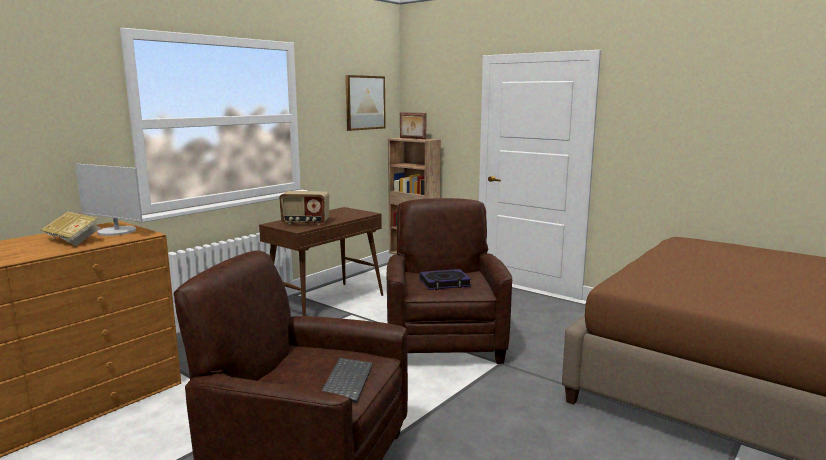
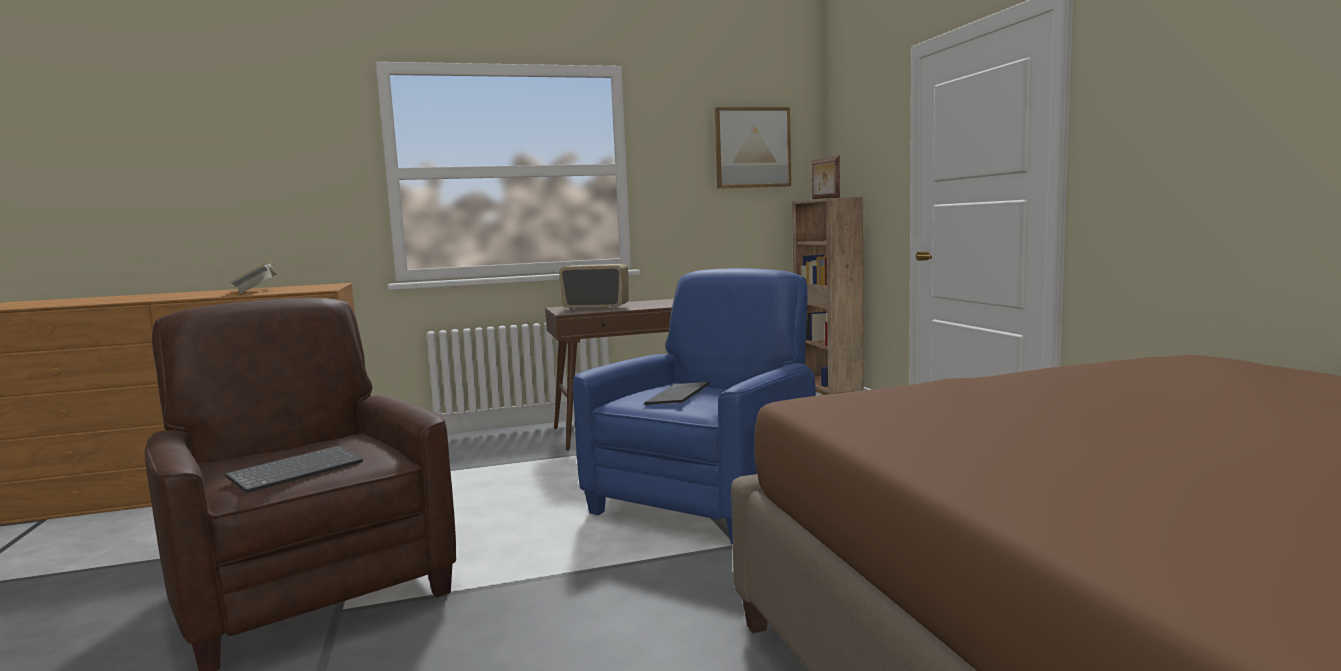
camera: 35 degrees right, 5 degrees down
monitor [75,164,143,236] -> none
radio [279,191,329,225] -> radio turned 150 degrees clockwise [559,264,629,310]
brown armchair [387,198,512,364] -> blue armchair [573,268,816,545]
book [420,269,471,290] -> keyboard [644,382,710,405]

